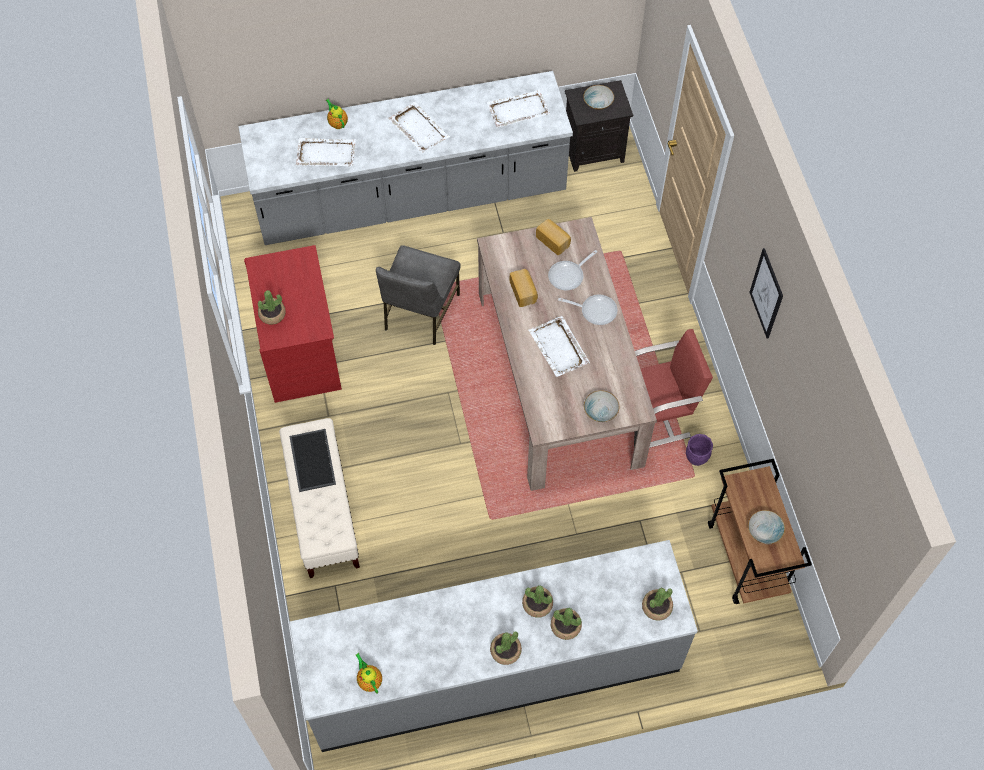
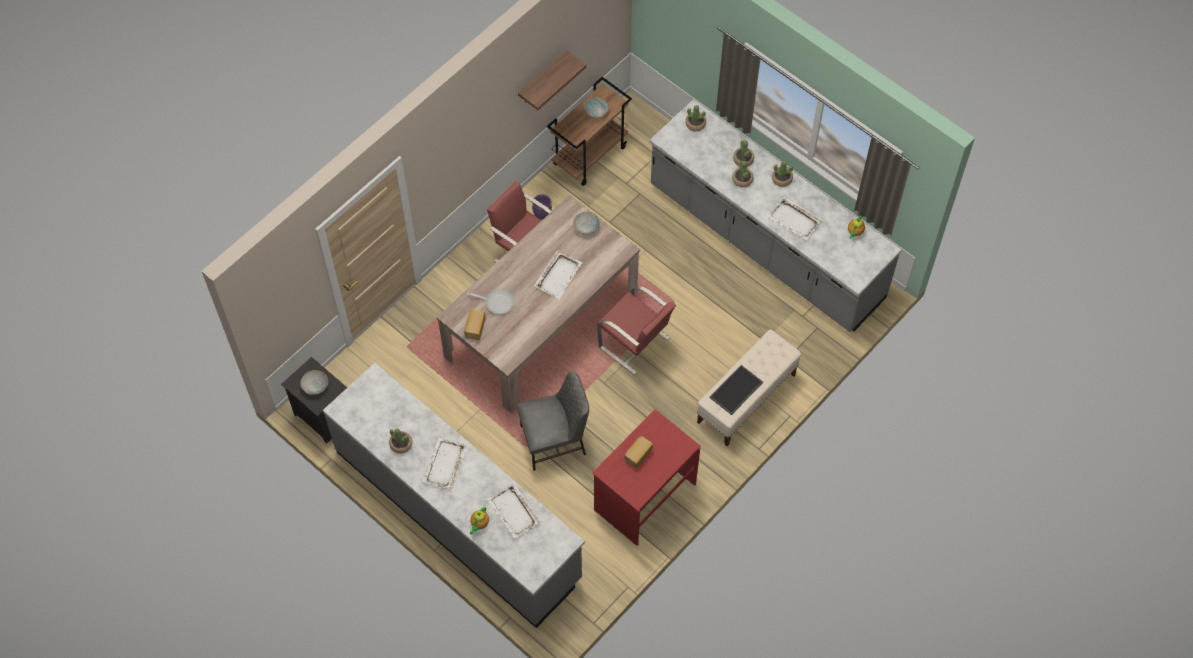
camera: 125 degrees left, 0 degrees up
potted plant [258,290,286,324] -> potted plant moved to [389,428,412,454]
white tray [487,90,550,128] -> white tray moved to [767,197,823,240]
bread [510,269,538,307] -> bread moved to [624,436,653,469]
frying pan [558,295,618,325] -> none
picture [749,248,783,338] -> none
none -> shelf [518,50,586,110]
none -> red chair [597,286,676,375]

